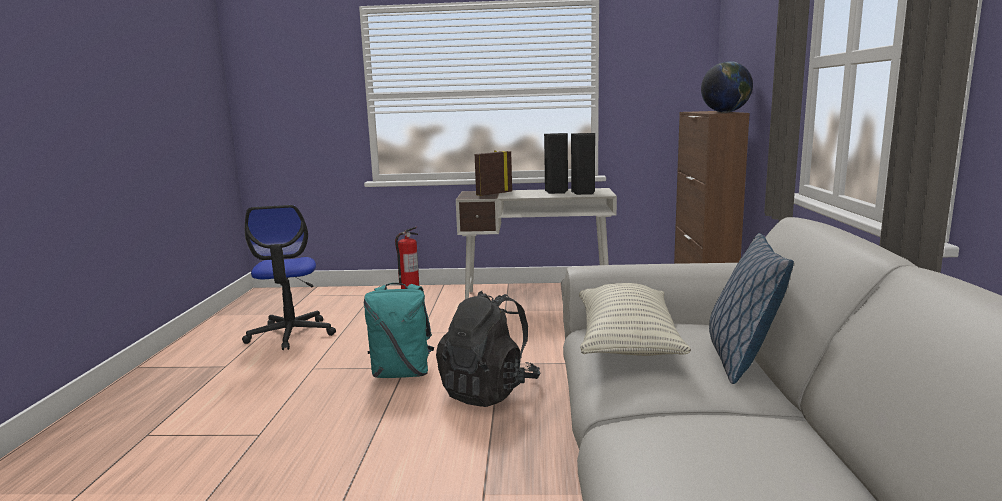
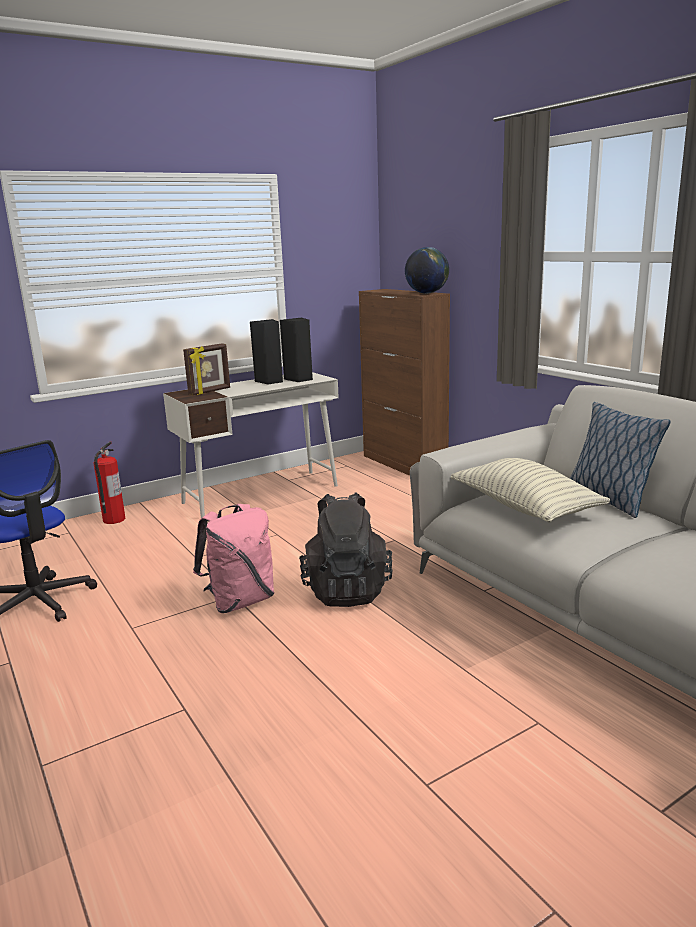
camera: 35 degrees left, 5 degrees up
turquoise backpack [364,283,434,378] -> pink backpack [193,504,275,613]
picture frame [475,150,512,196] -> picture frame turned 150 degrees counterclockwise [183,343,230,395]

